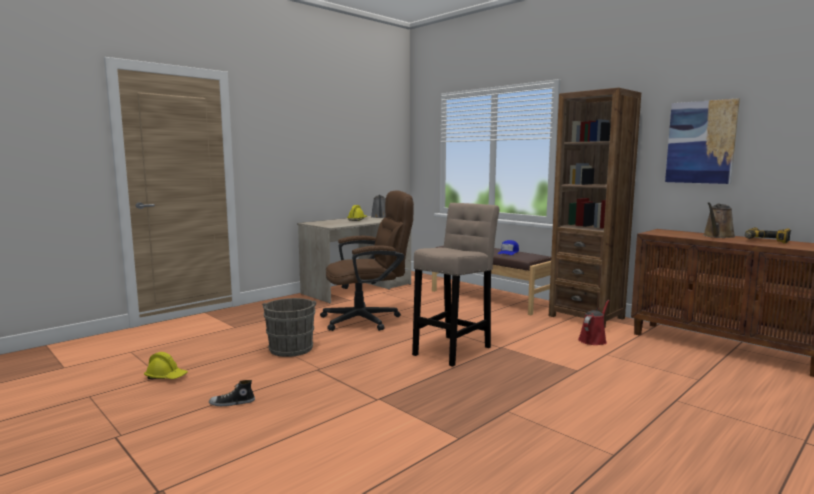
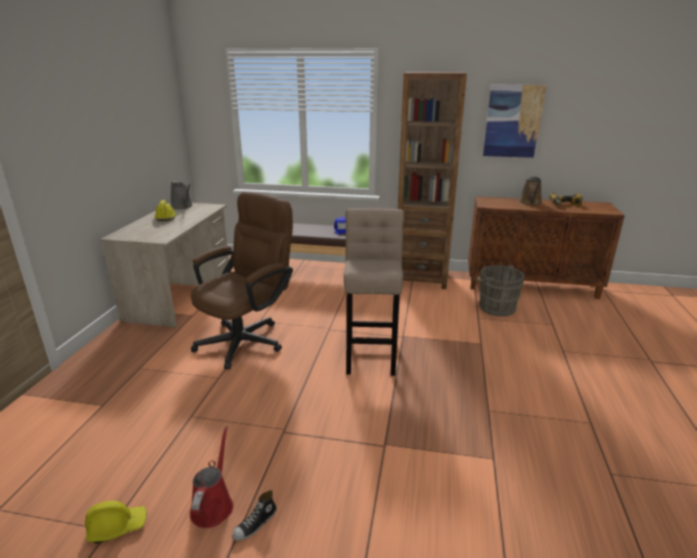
camera: 35 degrees left, 15 degrees up
grey bucket [262,298,316,357] -> grey bucket moved to [474,265,525,316]
red watering can [578,300,610,345] -> red watering can moved to [190,426,234,528]

